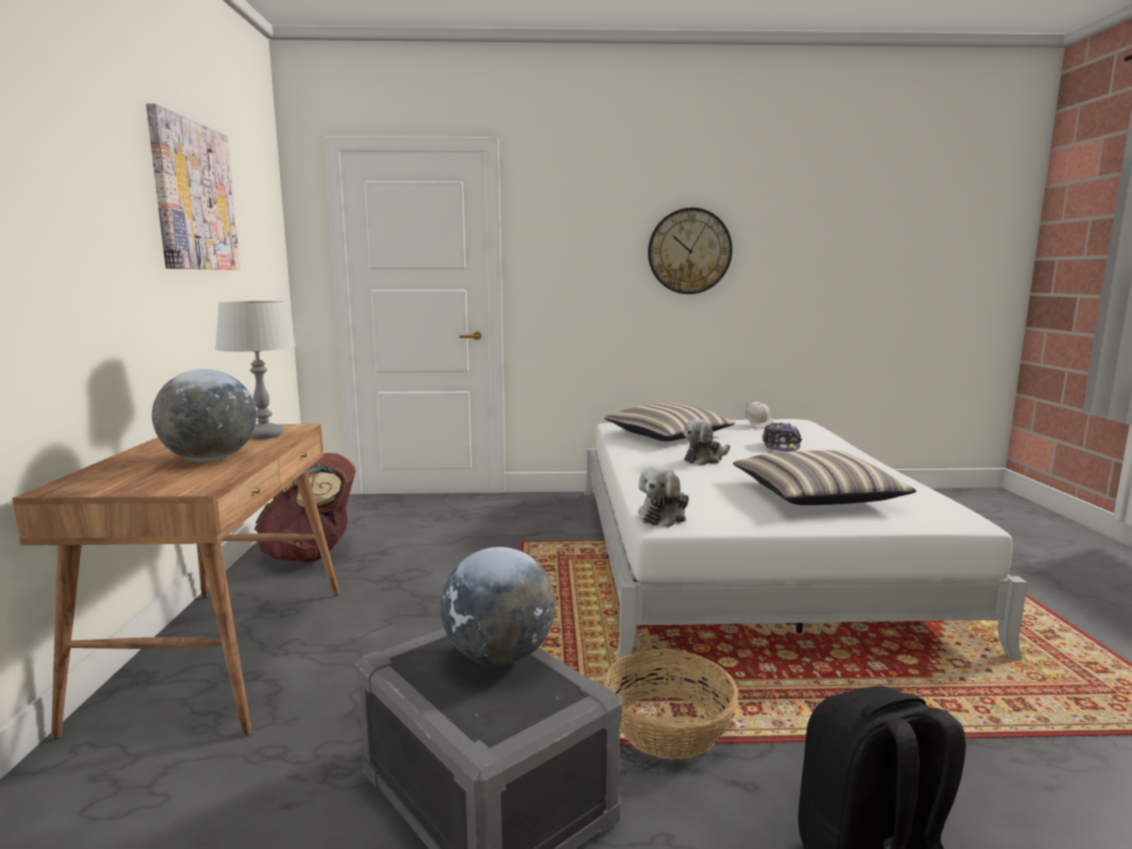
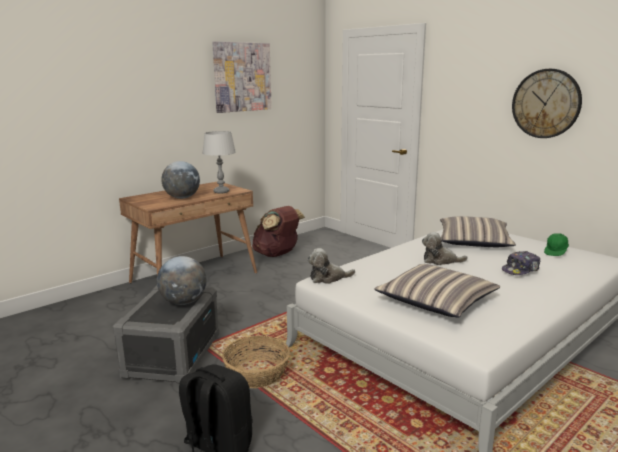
camera: 50 degrees right, 5 degrees up
white cap [745,402,774,428] -> green cap [544,233,569,256]

